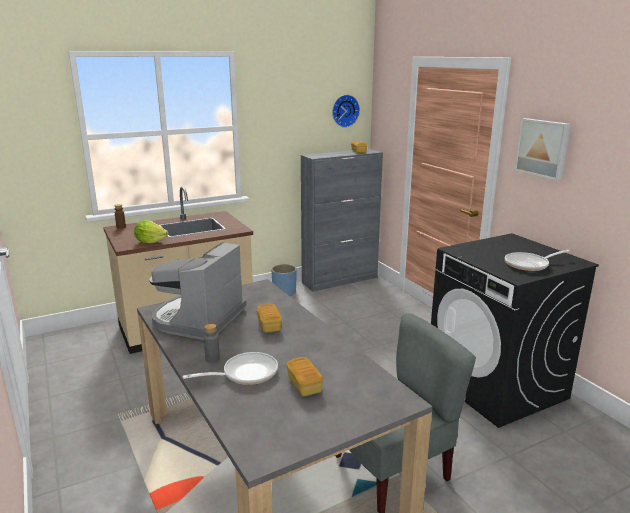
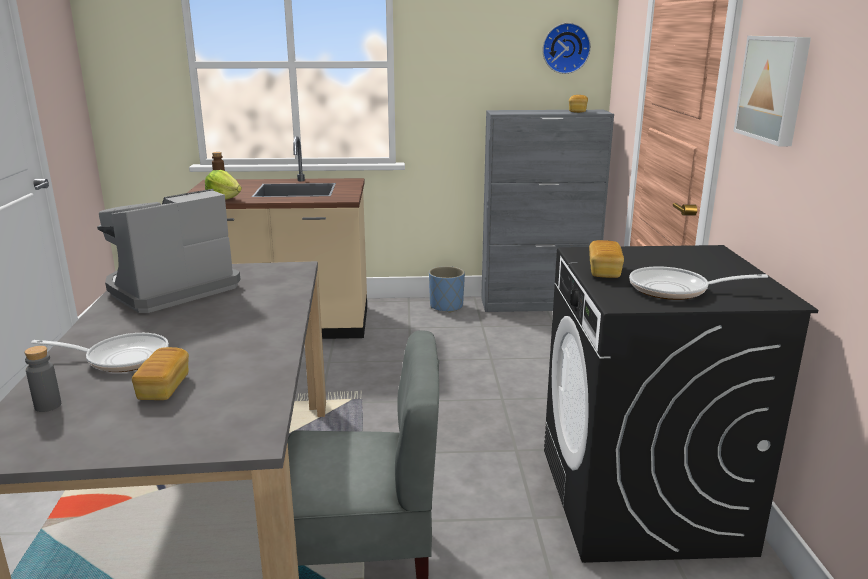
camera: 25 degrees right, 0 degrees up
grey bottle [204,324,220,363] -> grey bottle moved to [24,346,61,412]
bread [257,304,282,333] -> bread moved to [589,240,624,278]

